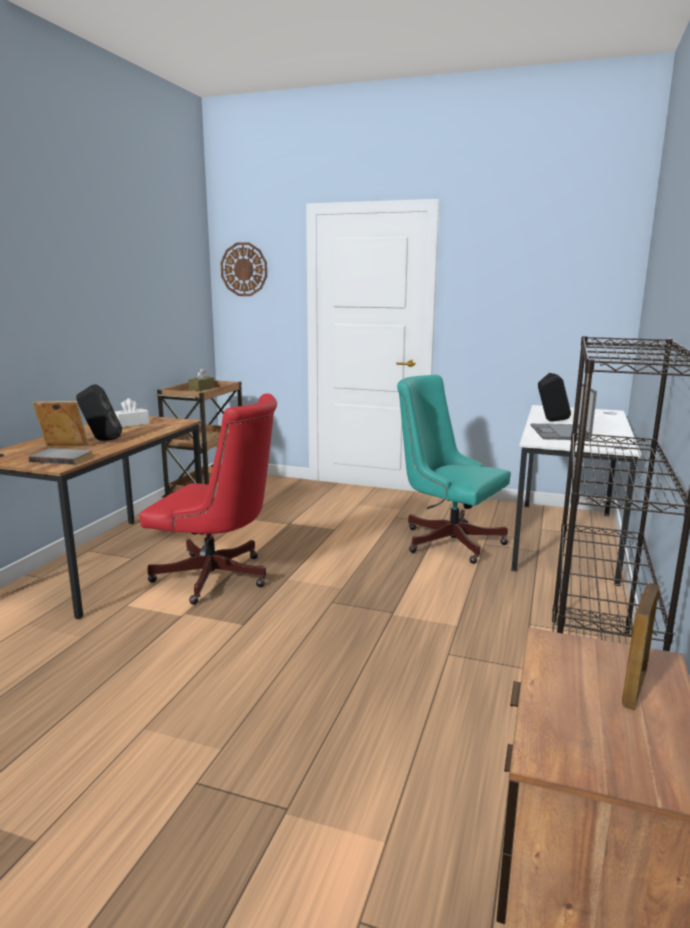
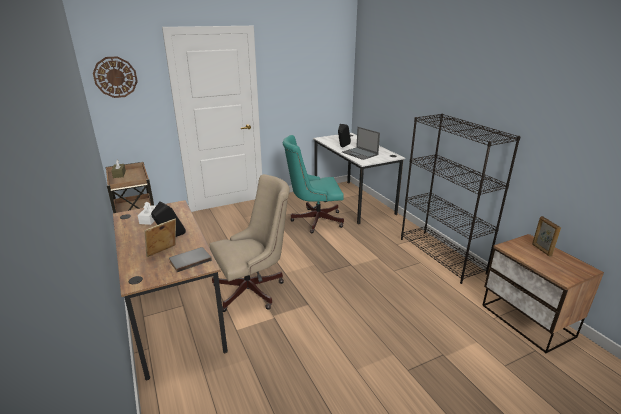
camera: 45 degrees left, 10 degrees up
red office chair [139,393,277,605] -> beige office chair [210,174,290,312]

